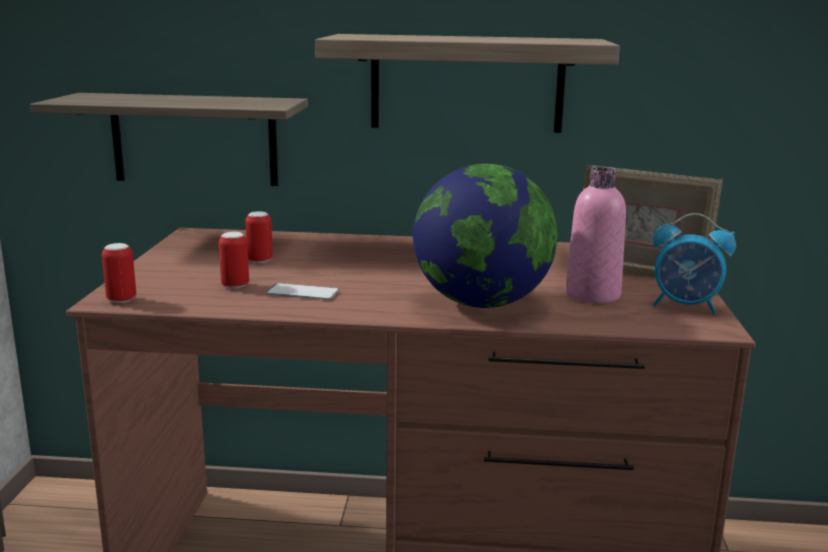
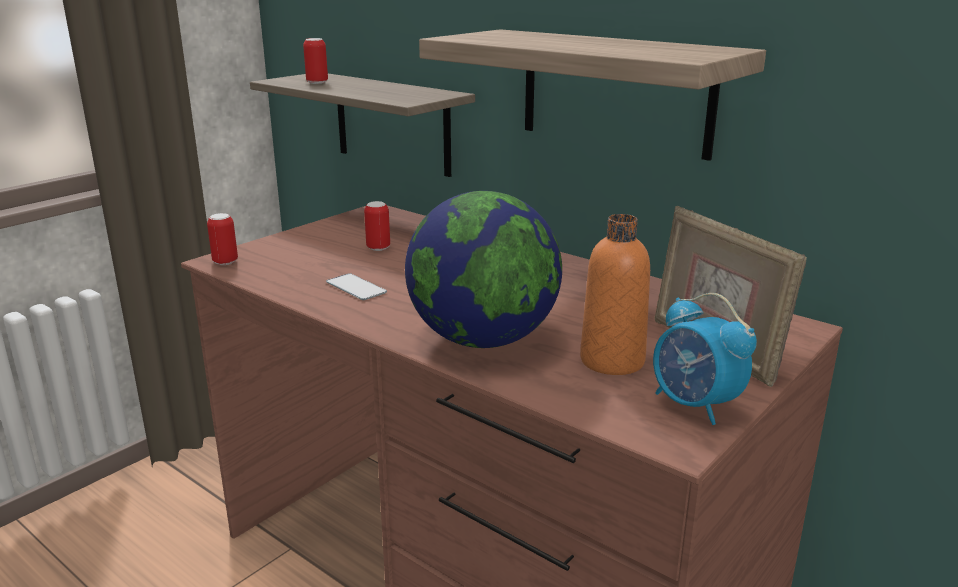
camera: 35 degrees right, 5 degrees up
can [219,232,249,289] -> can moved to [303,38,328,84]
pink bottle [565,167,626,303] -> orange bottle [580,214,650,375]

